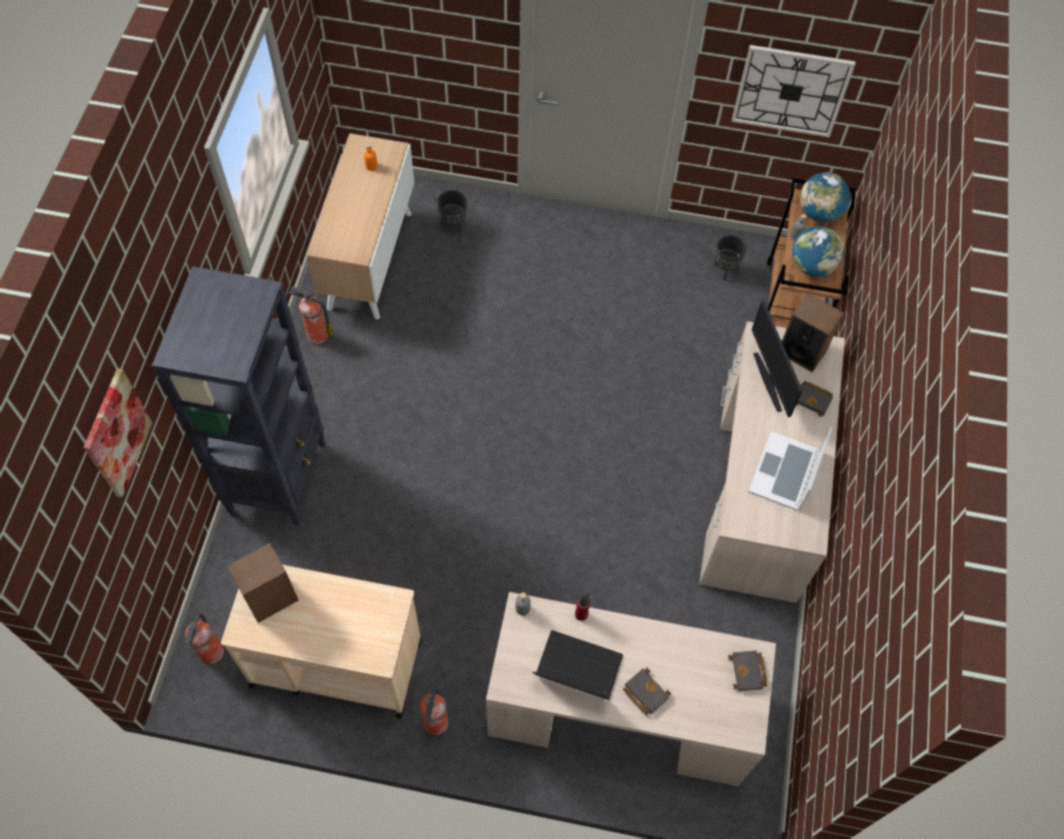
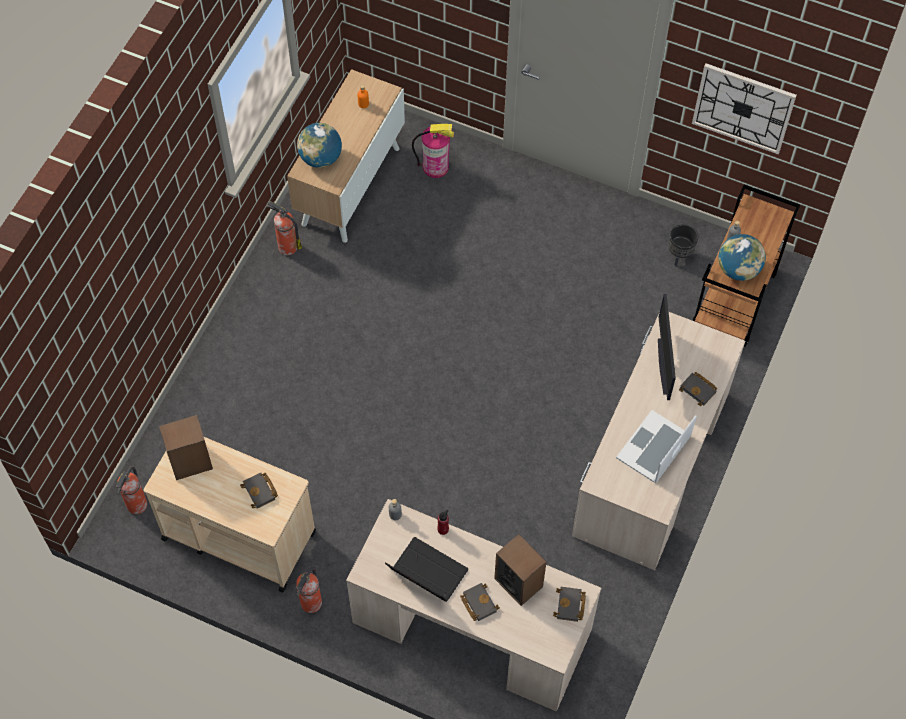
camera: 15 degrees right, 0 degrees up
picture [83,368,152,498] -> none
black bookcase [152,266,326,527] -> none
black planter [438,190,467,234] -> fire extinguisher [412,124,454,178]
speaker [782,293,844,372] -> speaker moved to [494,534,547,606]
globe [800,172,850,222] -> globe moved to [297,123,342,168]
none -> black book [240,473,278,509]

